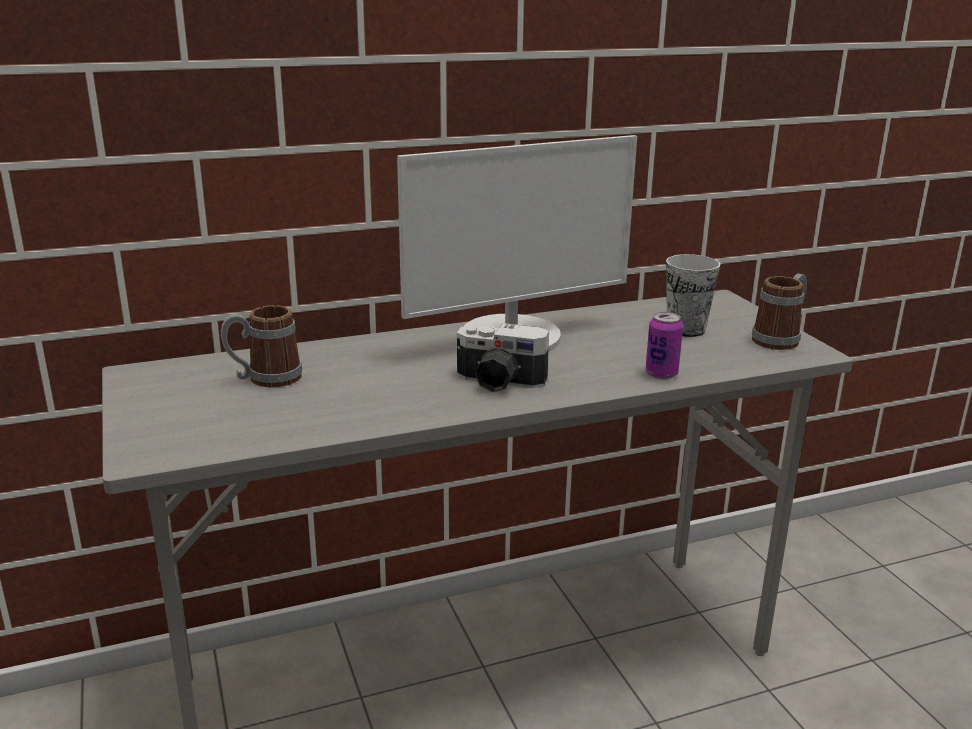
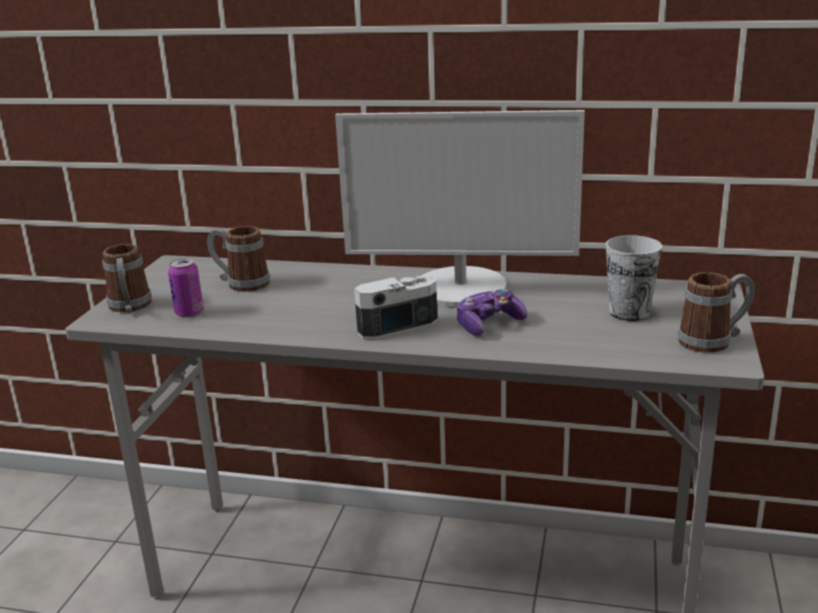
camera: 35 degrees right, 0 degrees up
camera [457,323,549,393] -> camera turned 105 degrees clockwise [354,276,438,339]
can [645,312,683,379] -> can moved to [168,258,204,318]
none -> mug [102,244,152,313]
none -> game controller [457,289,527,335]

